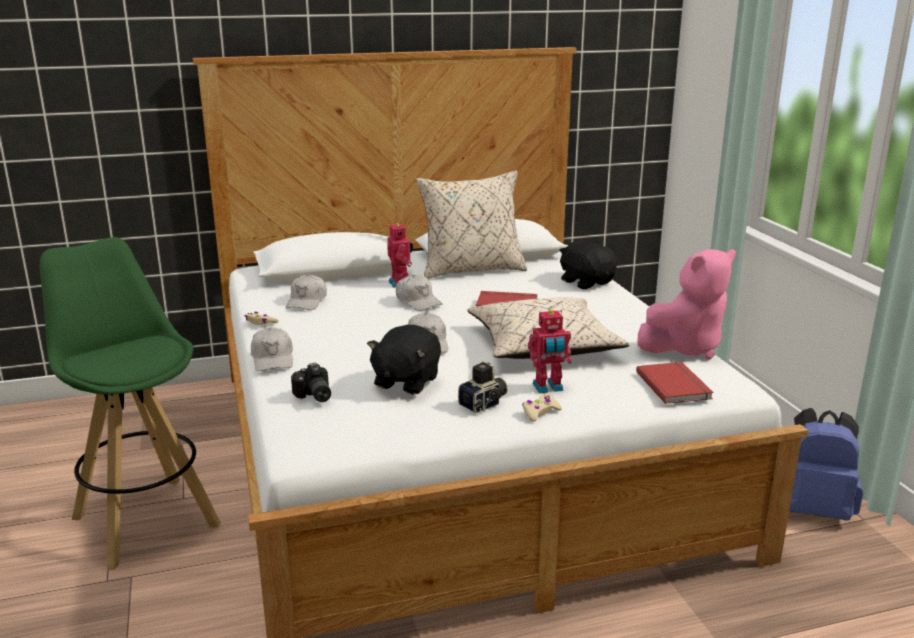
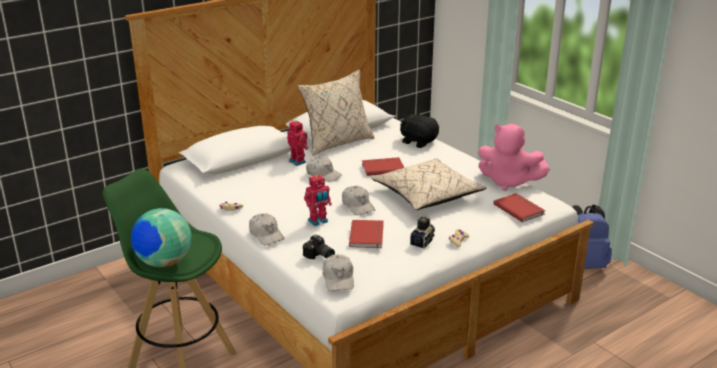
camera: 20 degrees left, 5 degrees up
white cap [286,274,327,310] -> white cap moved to [322,254,354,291]
black plush toy [367,325,441,395] -> red book [349,220,384,248]
toy robot [528,310,572,393] -> toy robot moved to [304,174,332,226]
pink plush toy [637,249,736,359] -> pink plush toy turned 75 degrees clockwise [478,124,550,191]
none -> globe [131,208,192,267]

